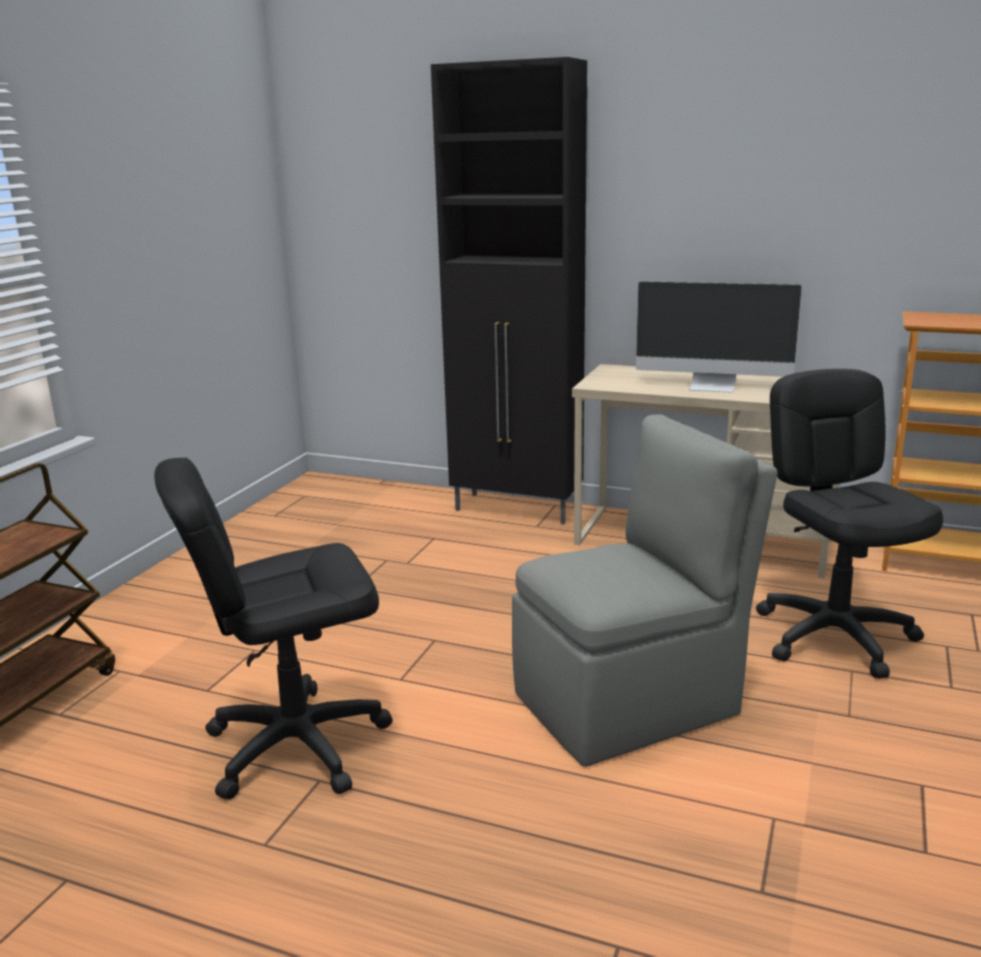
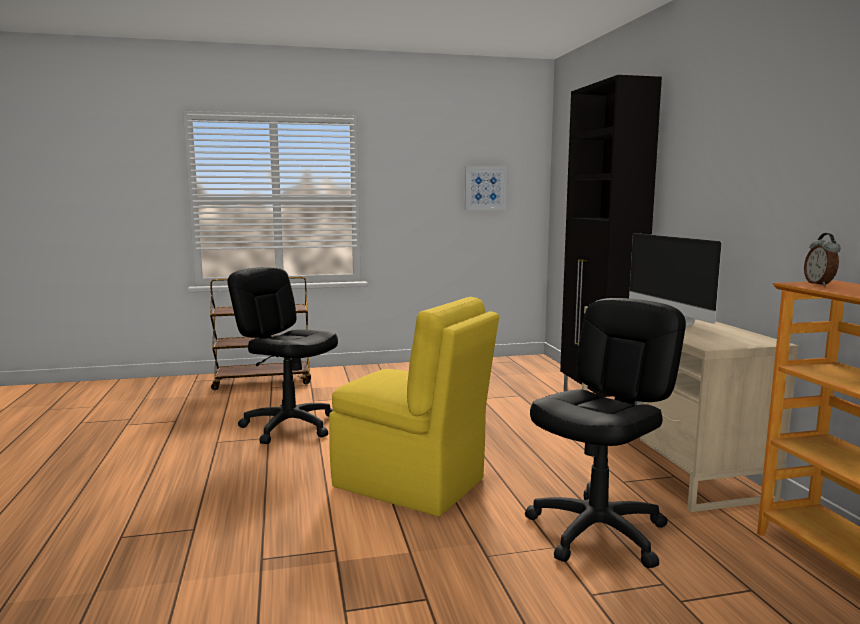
camera: 55 degrees right, 10 degrees down
grey chair [512,414,778,767] -> yellow chair [329,297,499,516]
none -> picture [465,166,507,210]
none -> alarm clock [804,233,840,286]

